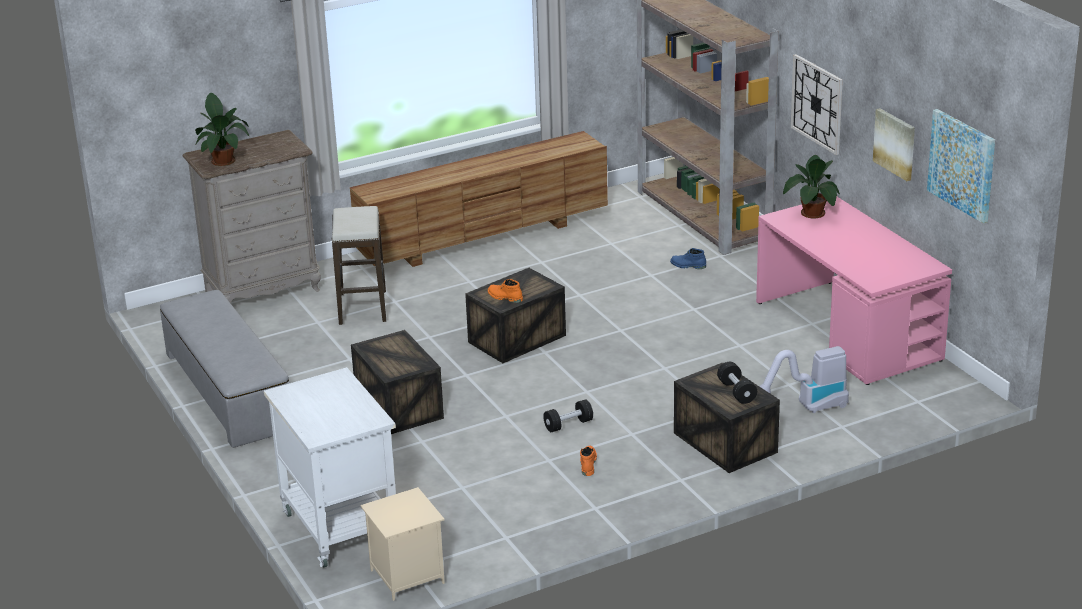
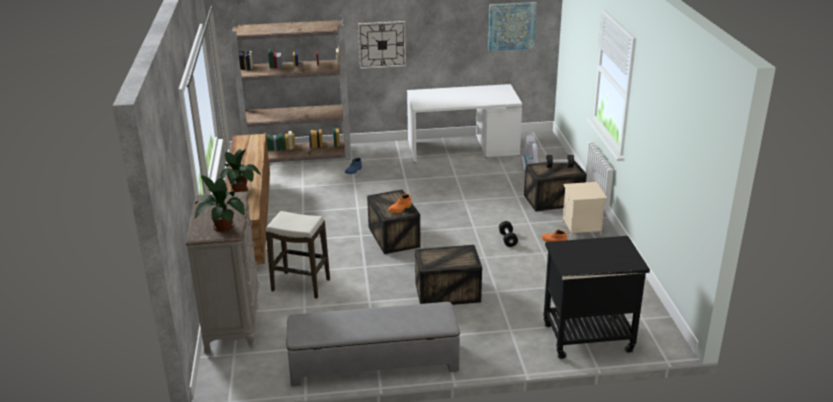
camera: 70 degrees left, 0 degrees up
white cart [264,367,396,567] -> black cart [543,236,650,359]
beige nightstand [360,487,445,601] -> beige nightstand moved to [563,182,607,238]
pink desk [756,197,952,385] -> white desk [407,84,522,162]
potted plant [783,155,840,218] -> potted plant moved to [220,149,261,192]
picture [873,108,915,181] -> none

